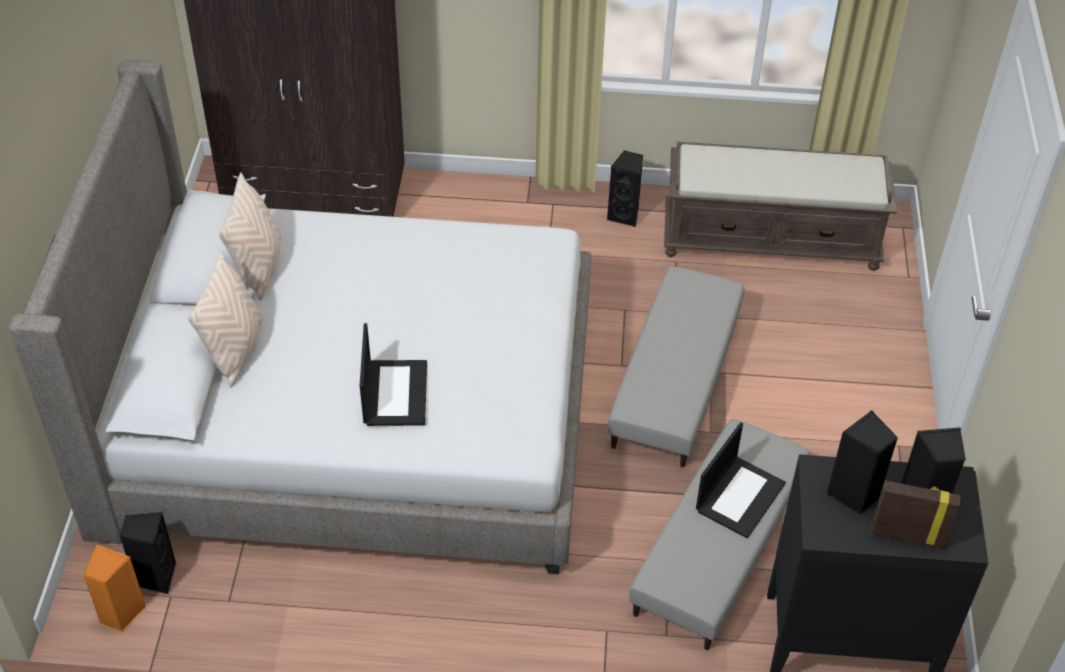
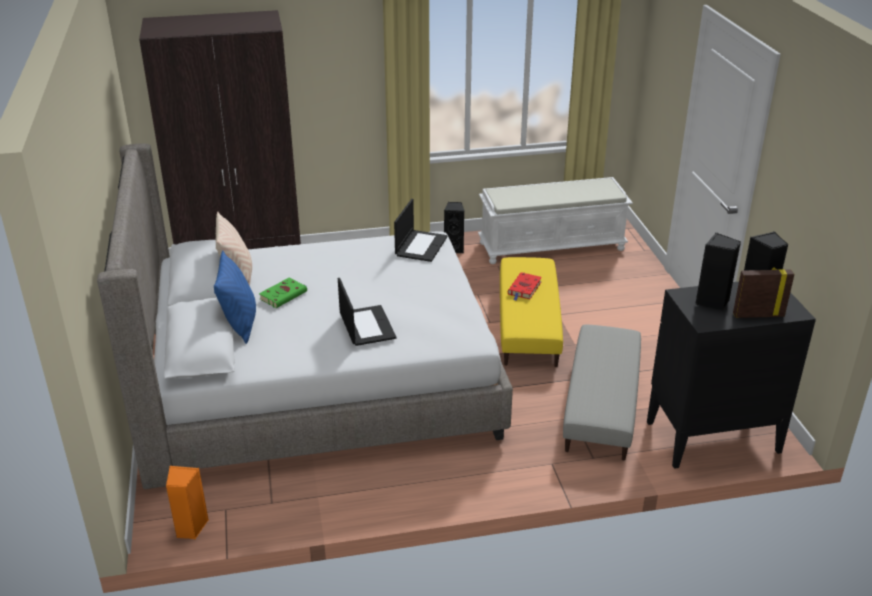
camera: 15 degrees left, 15 degrees down
black speaker [120,512,176,594] -> none
beige pillow [187,251,263,388] -> blue pillow [214,250,256,344]
grey ottoman [608,266,745,468] -> yellow ottoman [500,257,563,367]
brown bench [664,142,897,271] -> white bench [478,177,633,264]
laptop [696,422,786,538] -> laptop moved to [394,199,447,262]
none -> green book [259,278,307,308]
none -> red book [508,272,542,301]

